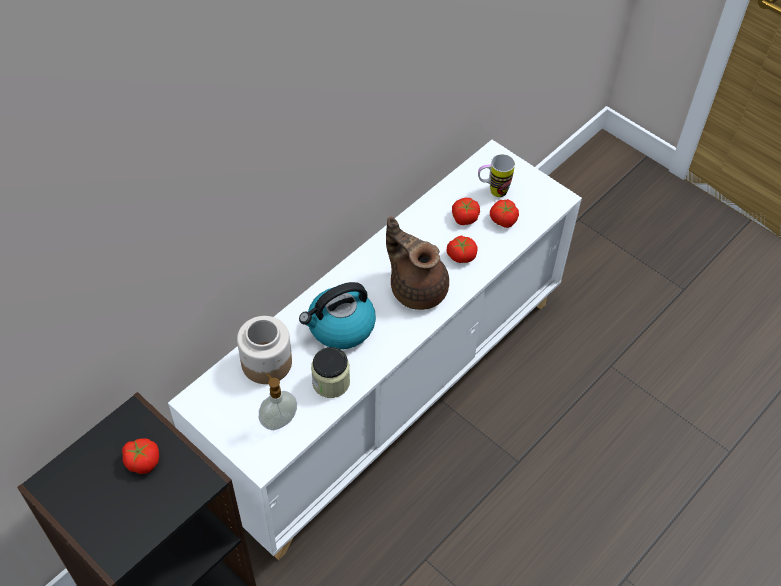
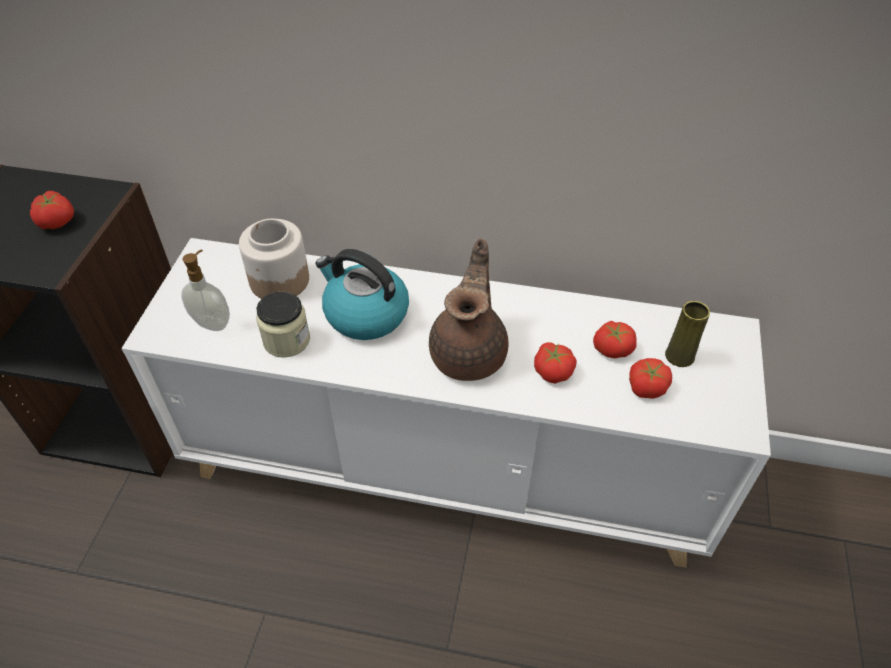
camera: 60 degrees right, 5 degrees down
mug [478,154,515,197] -> yellow vase [665,301,710,367]

